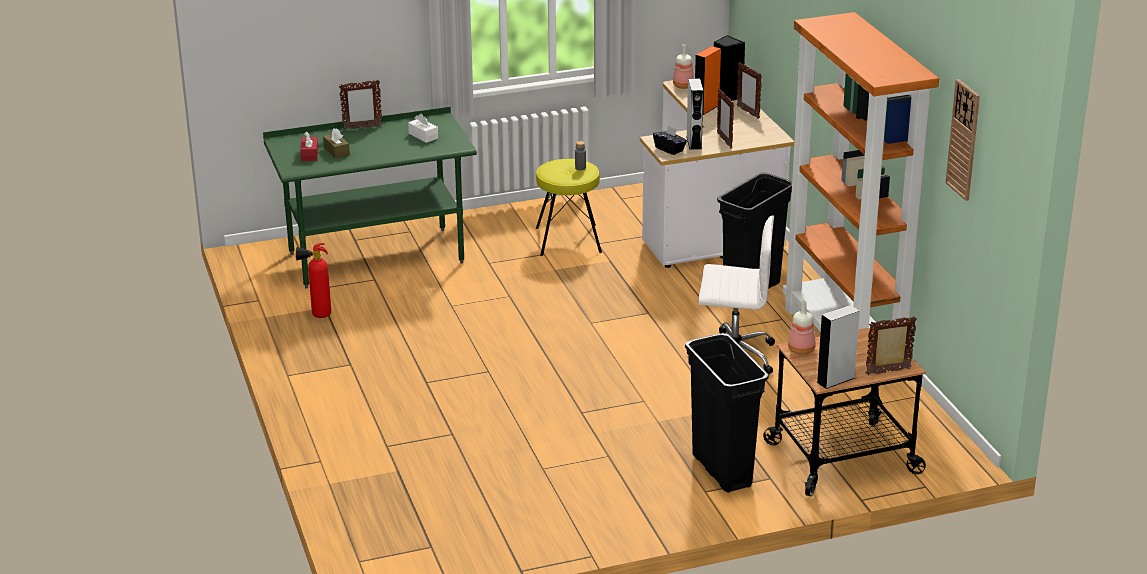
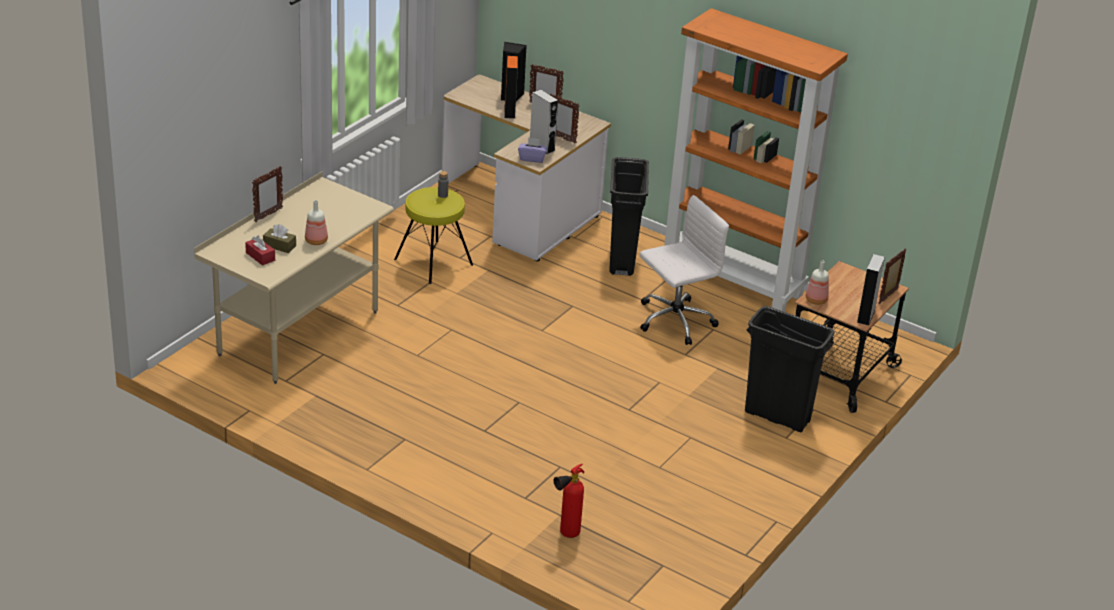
camera: 40 degrees left, 5 degrees up
green desk [263,107,477,288] -> beige desk [194,172,394,384]
fire extinguisher [296,243,331,318] -> fire extinguisher moved to [553,464,584,538]
white tissue box [408,113,438,143] -> none
black tissue box [653,125,687,155] -> purple tissue box [518,138,547,163]
bottle [673,44,694,89] -> bottle moved to [305,200,328,245]
wall clock [946,79,980,201] -> none

